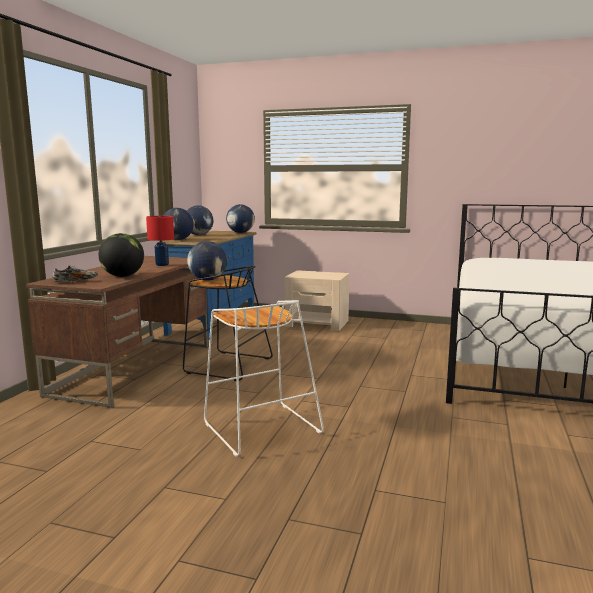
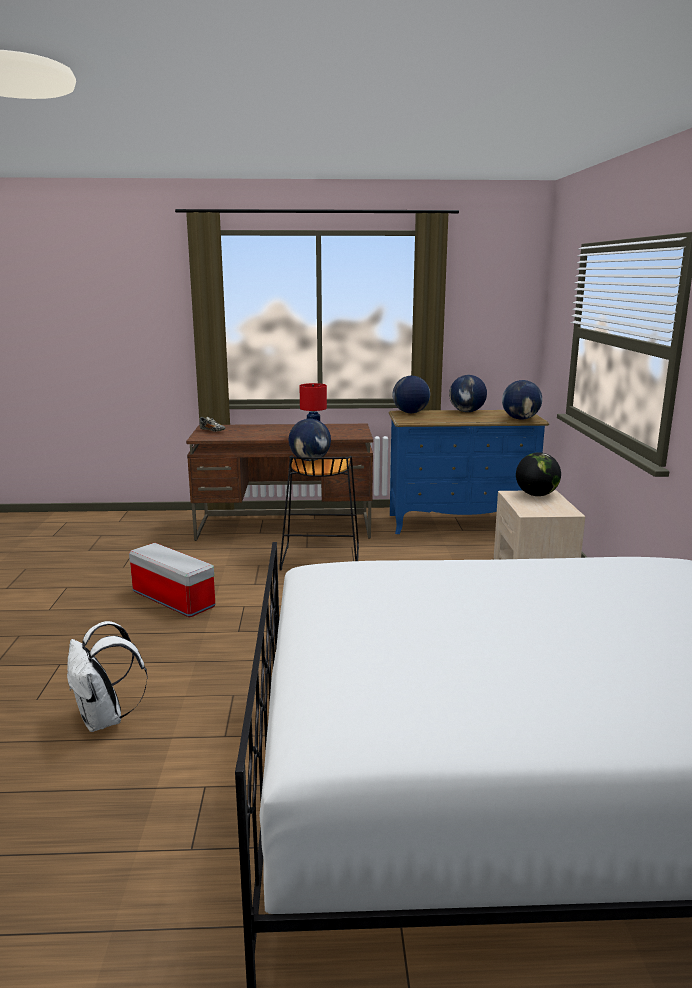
camera: 70 degrees right, 5 degrees up
globe [99,233,144,277] -> globe moved to [516,452,561,496]
white stool [204,300,324,457] -> storage box [129,543,215,617]
none -> white backpack [67,621,148,732]

